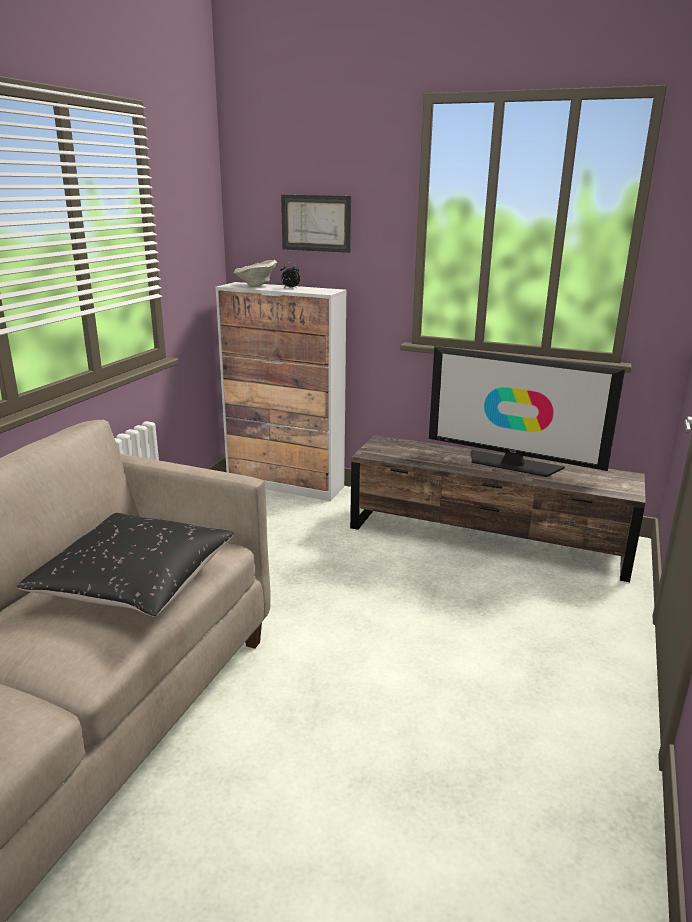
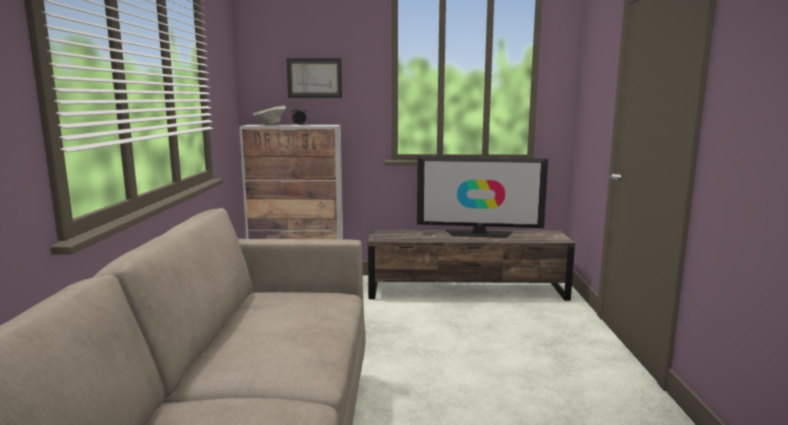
camera: 20 degrees left, 10 degrees down
black pillow [17,513,234,617] -> none

